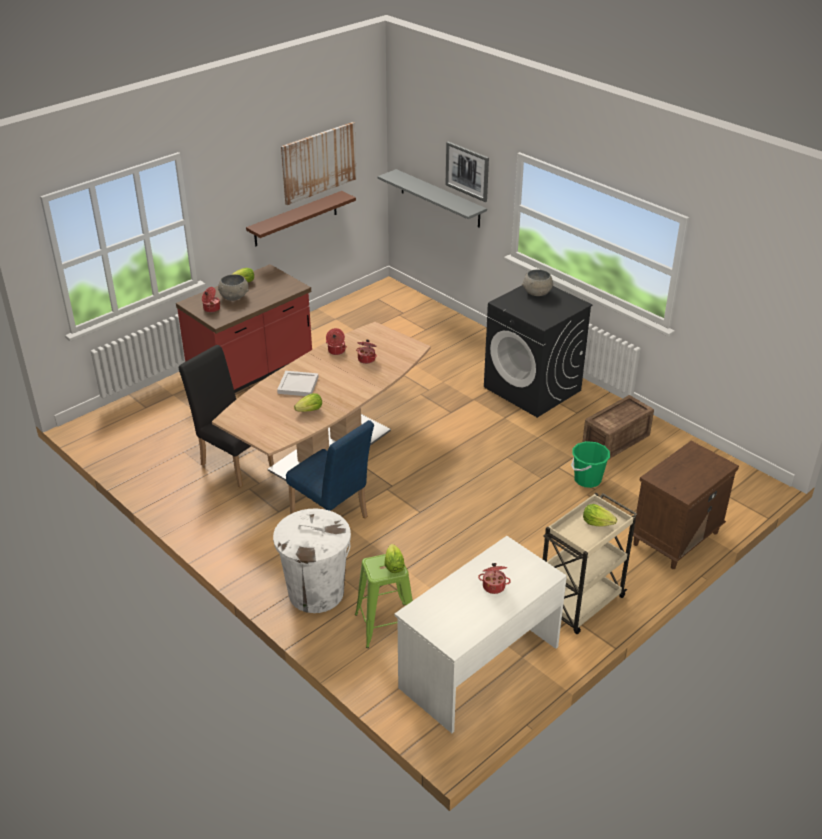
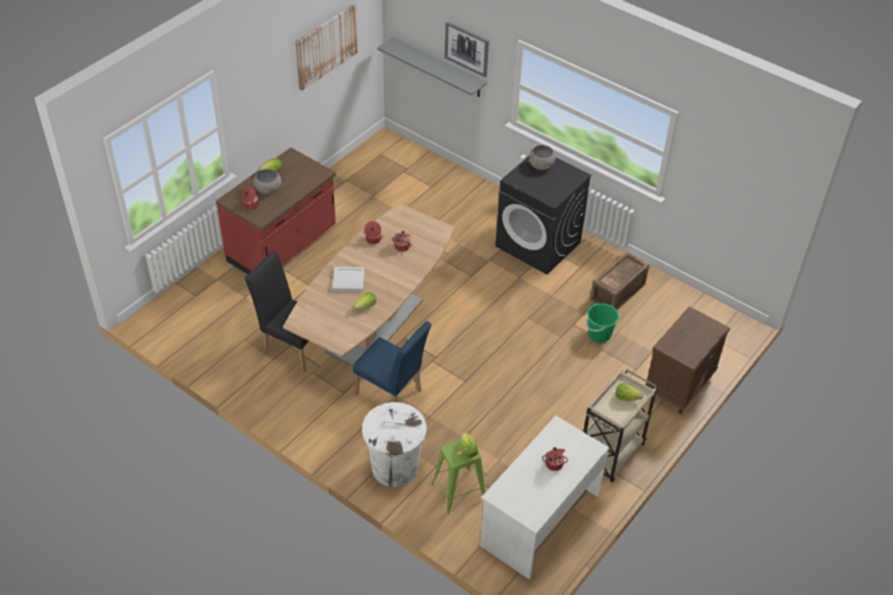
camera: 10 degrees left, 10 degrees up
brown shelf [246,191,356,246] -> none

